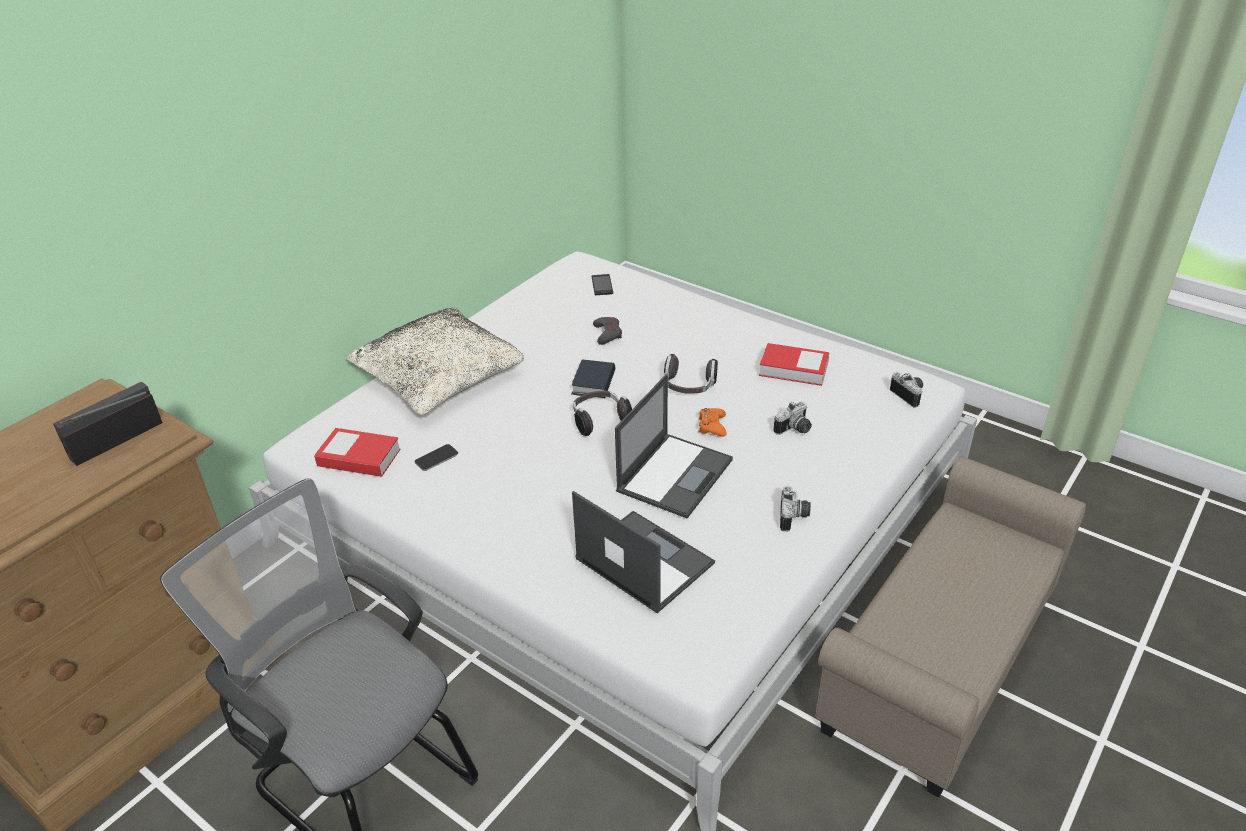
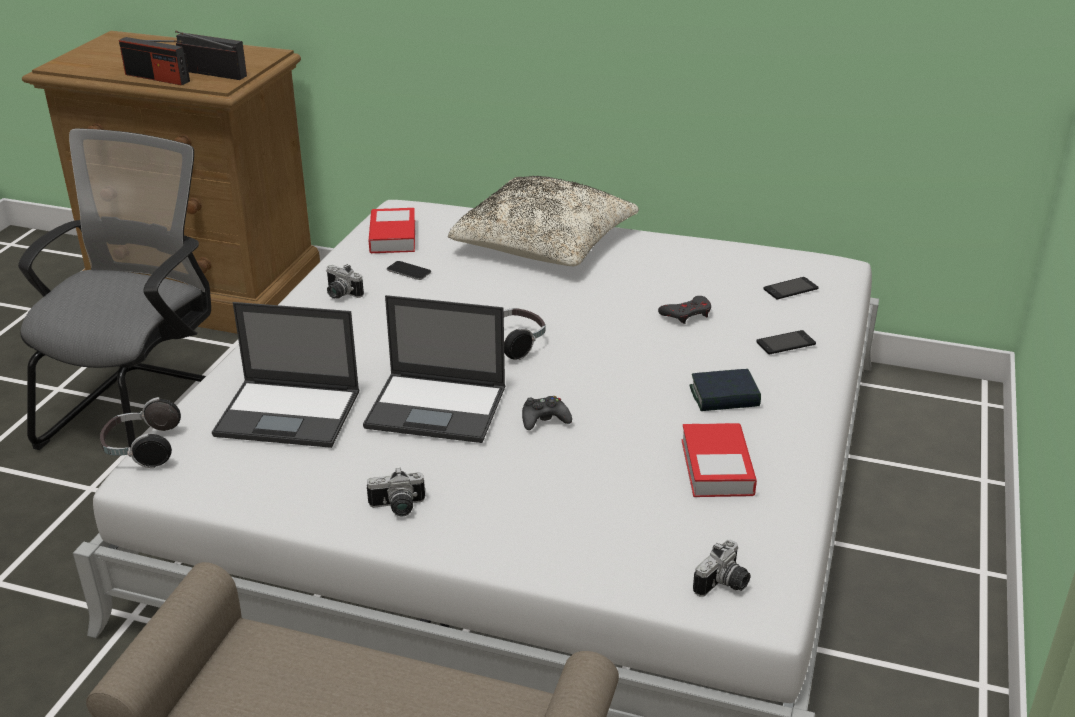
camera: 70 degrees right, 5 degrees down
book [571,360,615,398] -> book moved to [689,369,761,411]
laptop [572,491,715,613] -> laptop turned 75 degrees clockwise [212,302,360,448]
headphones [664,354,718,394] -> headphones moved to [100,397,181,468]
orange game controller [698,408,727,436] -> black game controller [522,396,572,430]
camera [774,402,812,435] -> camera moved to [326,264,364,299]
none -> radio [119,37,190,85]
none -> phone [756,330,816,354]

